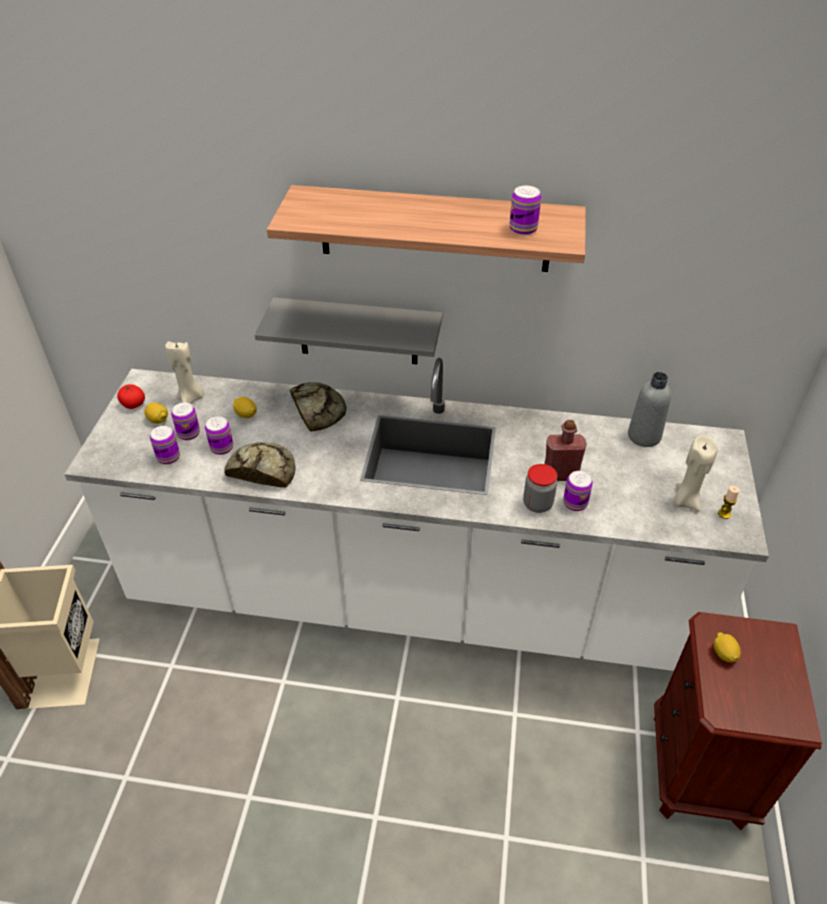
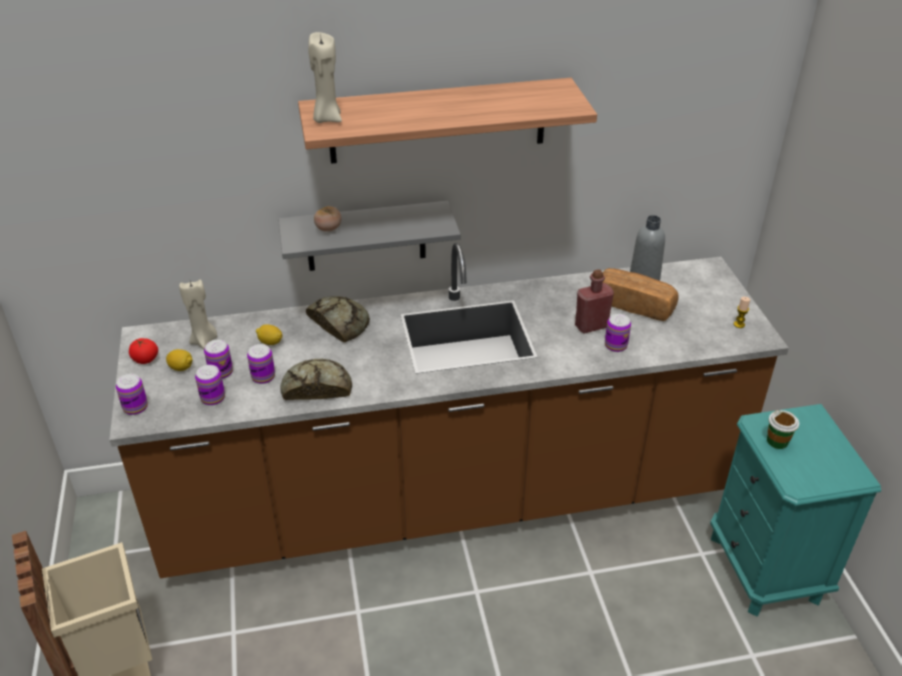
camera: 20 degrees left, 5 degrees down
white counter [64,358,769,671] -> brown counter [109,243,789,578]
can [510,186,541,235] -> can moved to [116,374,148,415]
jar [523,464,557,513] -> none
brown nightstand [654,612,822,830] -> turquoise nightstand [710,404,881,617]
beige candle [673,435,718,512] -> beige candle moved to [308,32,342,123]
lemon [713,632,741,663] -> cup [767,410,799,449]
none -> tomato [314,206,341,232]
none -> bread [603,268,678,321]

